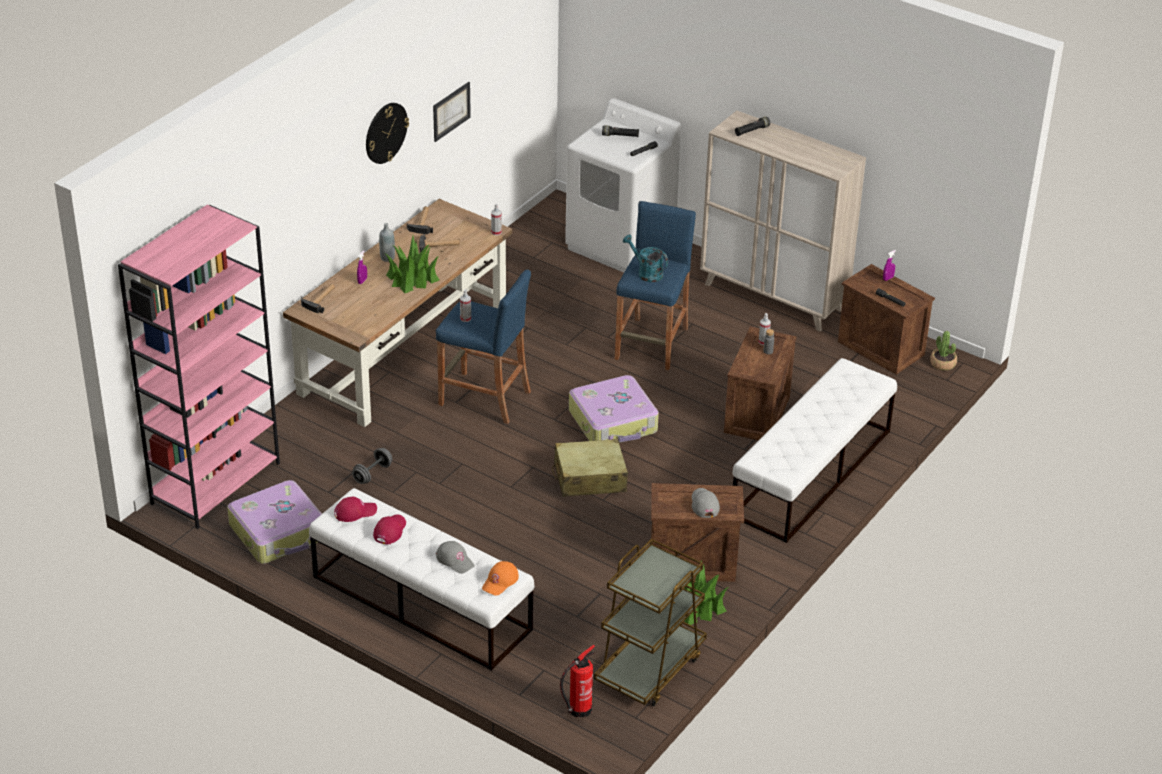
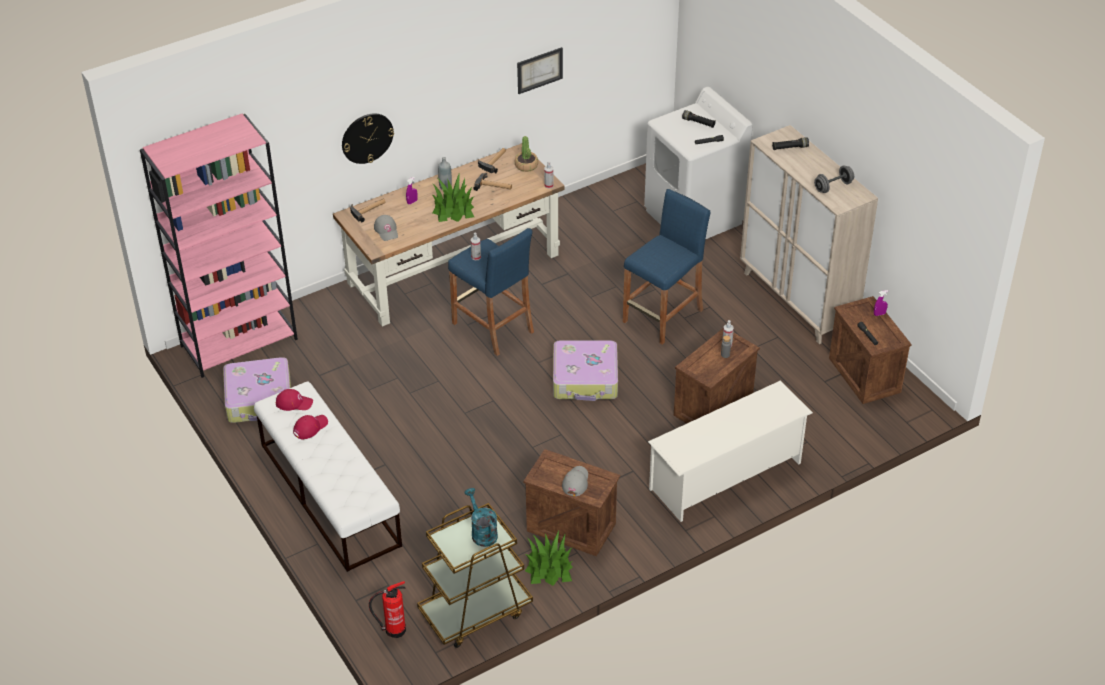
camera: 25 degrees right, 5 degrees up
grey dumbbell [352,448,392,484] -> grey dumbbell moved to [814,166,854,193]
wall clock [366,103,409,164] -> wall clock moved to [342,113,394,164]
grey cap [436,541,475,574] -> grey cap moved to [374,215,398,241]
orange cap [482,561,519,596] -> none
beige suitcase [552,439,628,497] -> none
turquoise watering can [623,235,668,282] -> turquoise watering can moved to [465,488,498,547]
white bench [732,358,897,543] -> white shoe rack [648,381,813,522]
potted plant [930,331,957,371] -> potted plant moved to [515,136,538,172]

